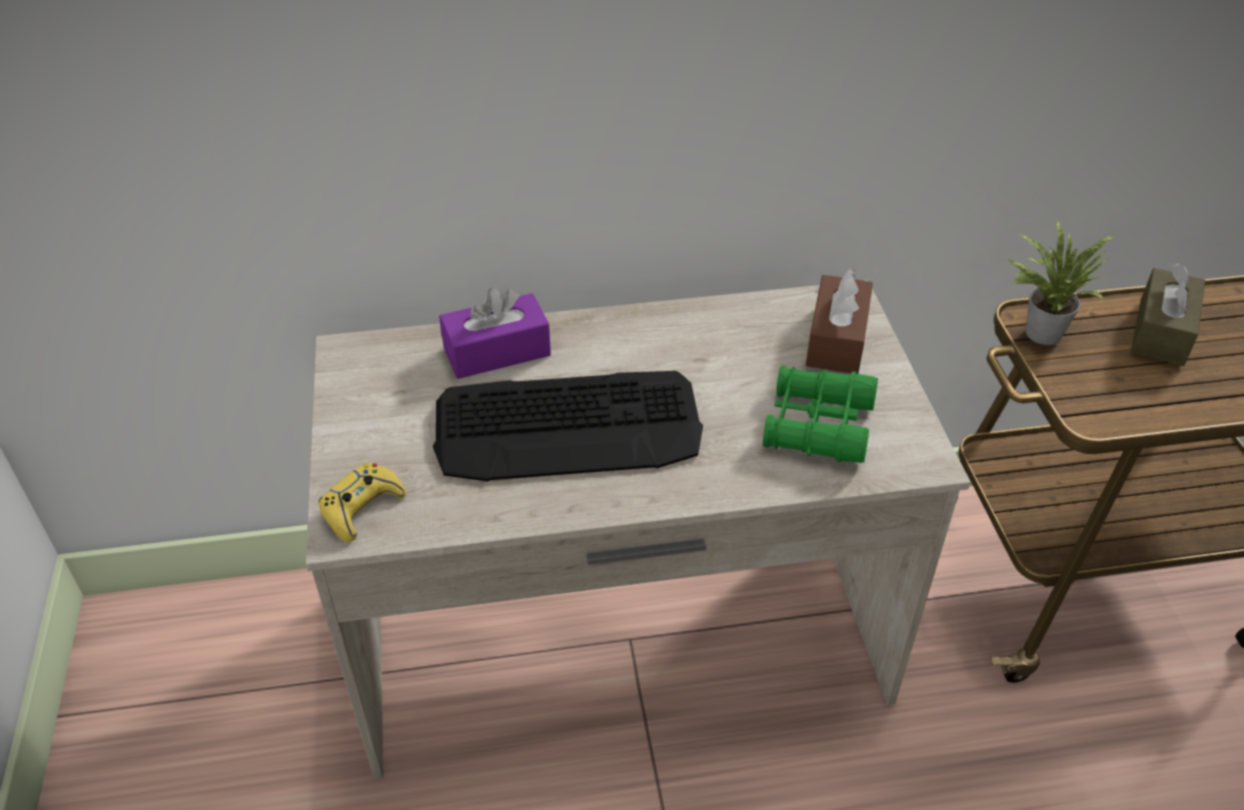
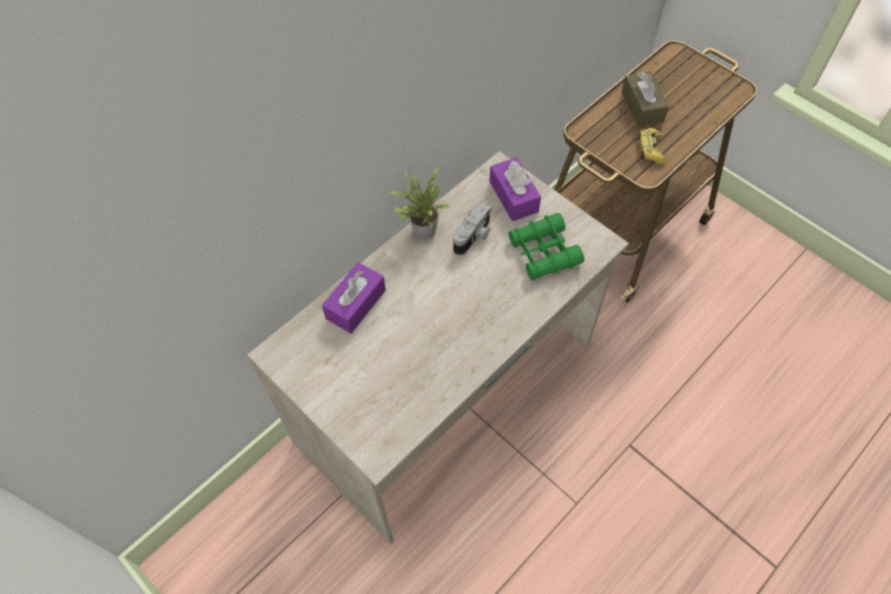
camera: 35 degrees left, 15 degrees up
yellow game controller [319,463,406,542] -> yellow game controller moved to [638,128,666,164]
keyboard [433,371,703,481] -> none
brown tissue box [806,269,873,374] -> purple tissue box [489,157,541,221]
potted plant [1007,219,1115,345] -> potted plant moved to [388,167,450,239]
none -> camera [453,201,492,256]

